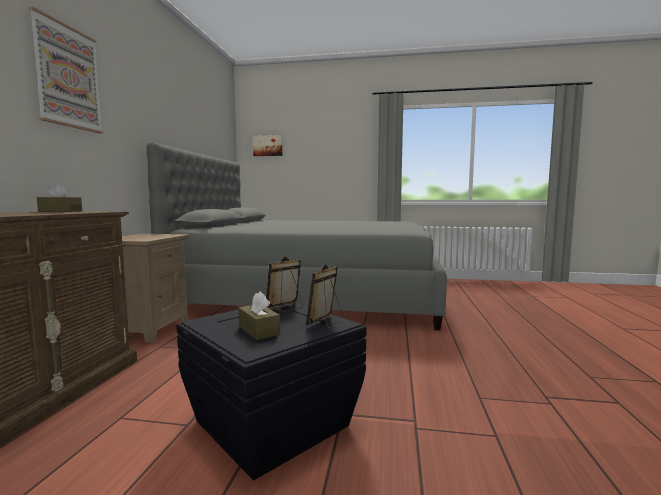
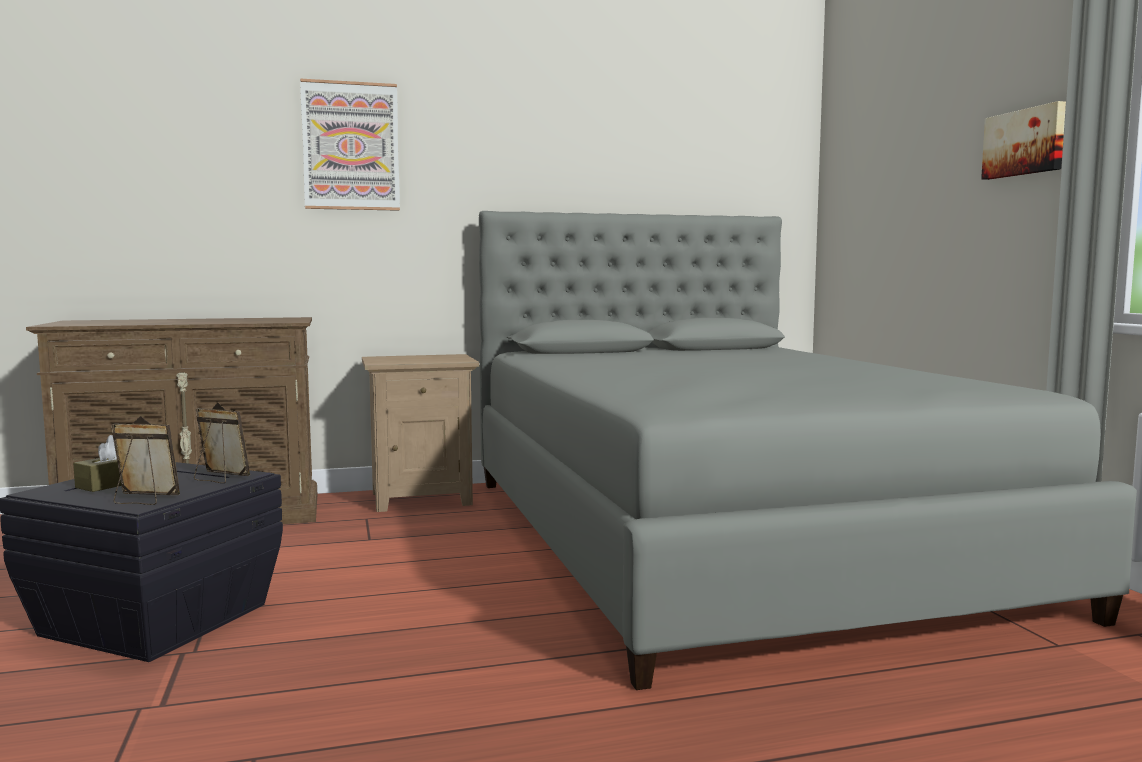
camera: 65 degrees right, 0 degrees up
brown tissue box [37,183,82,212] -> none
picture [253,135,283,156] -> picture moved to [981,101,1066,180]

